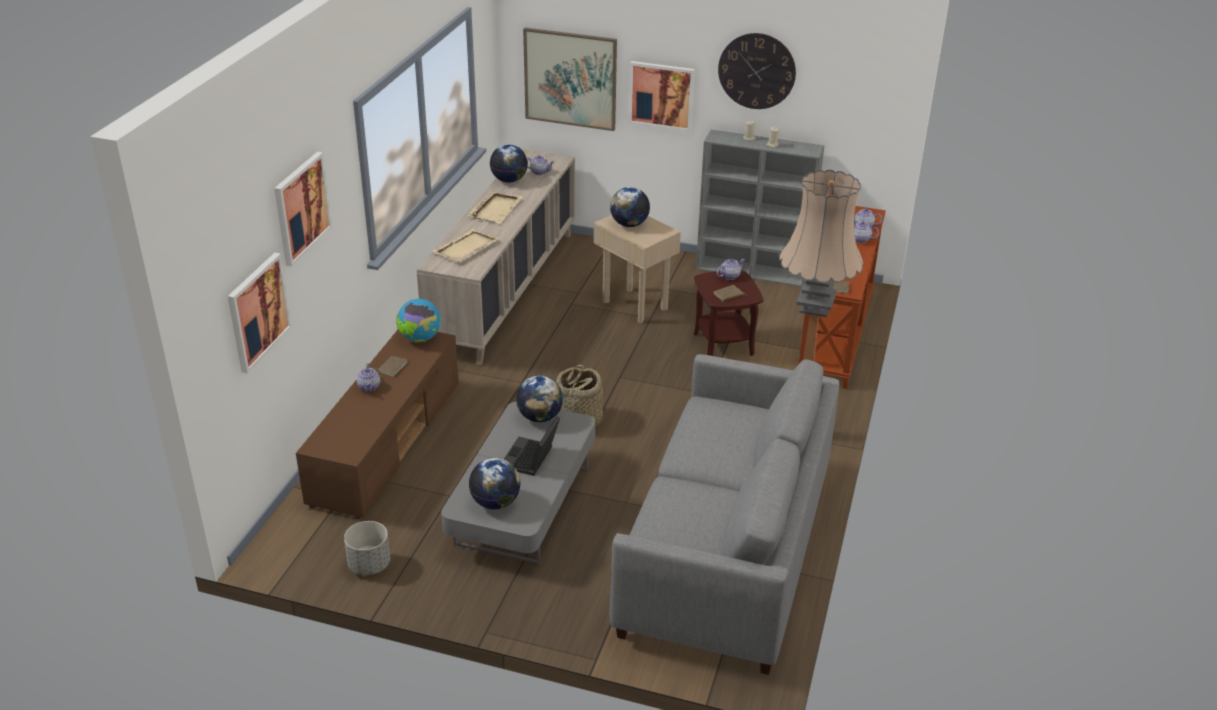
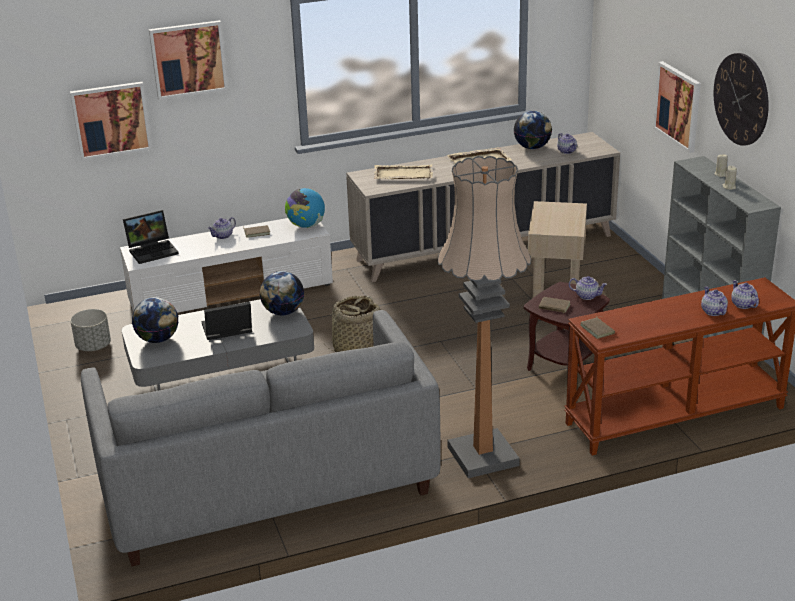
camera: 55 degrees right, 5 degrees down
brown tv stand [296,330,459,519] -> white tv stand [120,218,333,313]
picture [523,27,617,131] -> none
globe [610,187,650,227] -> none
none -> laptop [123,210,179,264]

